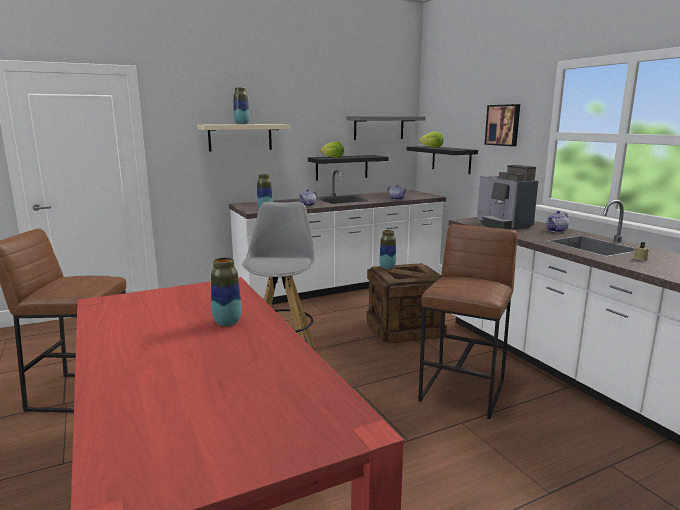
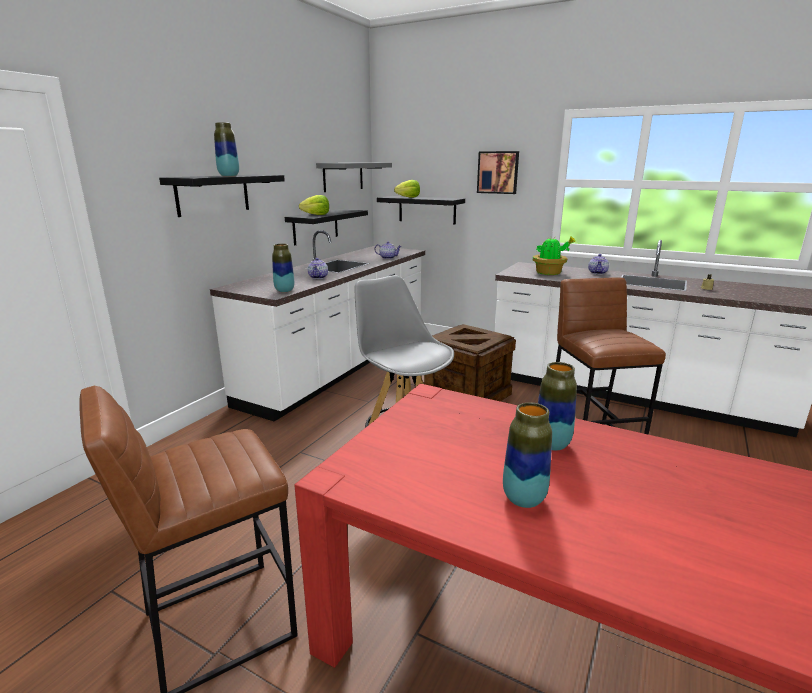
camera: 35 degrees left, 5 degrees up
beige shelf [197,124,290,151] -> black shelf [159,175,285,217]
vase [379,230,396,269] -> vase moved to [503,402,552,508]
coffee machine [477,165,538,230] -> potted plant [533,236,576,275]

